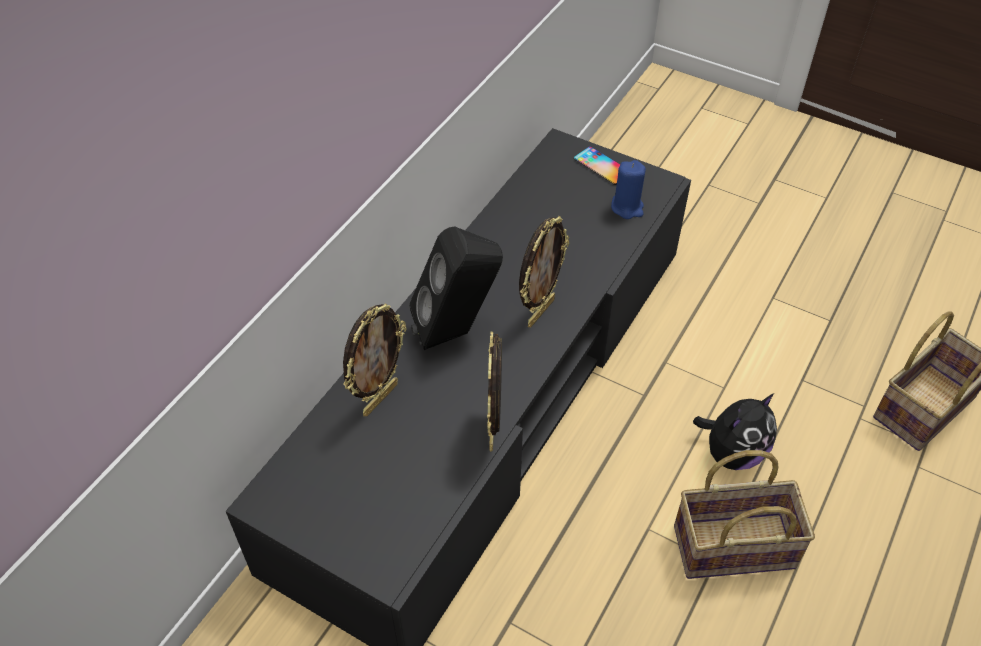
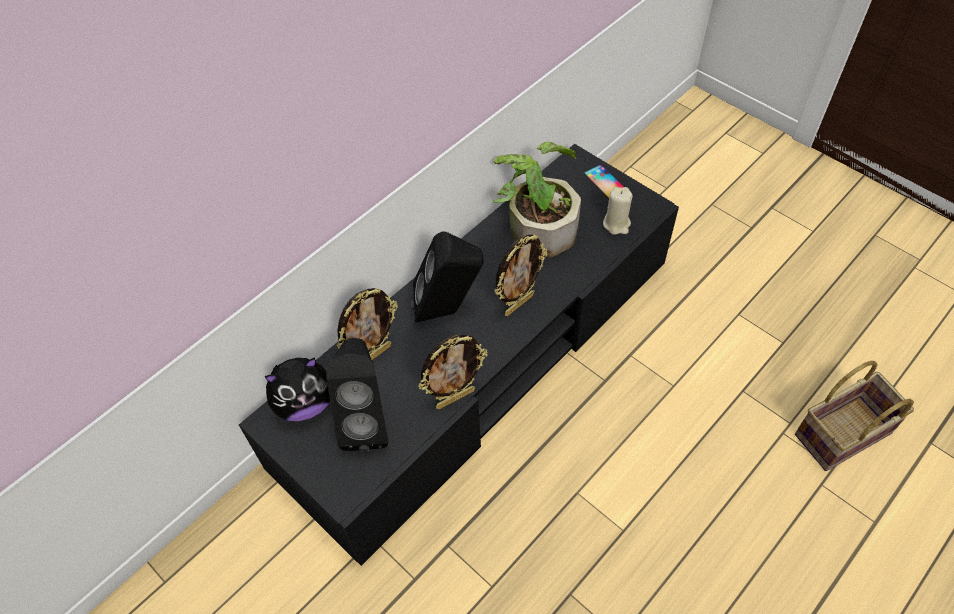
camera: 15 degrees right, 5 degrees up
picture frame [487,332,502,452] -> picture frame turned 135 degrees counterclockwise [418,335,488,409]
blue candle [611,160,646,219] -> beige candle [603,187,633,235]
basket [674,450,815,579] -> none
plush toy [693,393,777,470] -> plush toy moved to [265,357,330,421]
none -> black speaker [326,338,388,453]
none -> potted plant [493,142,581,257]

